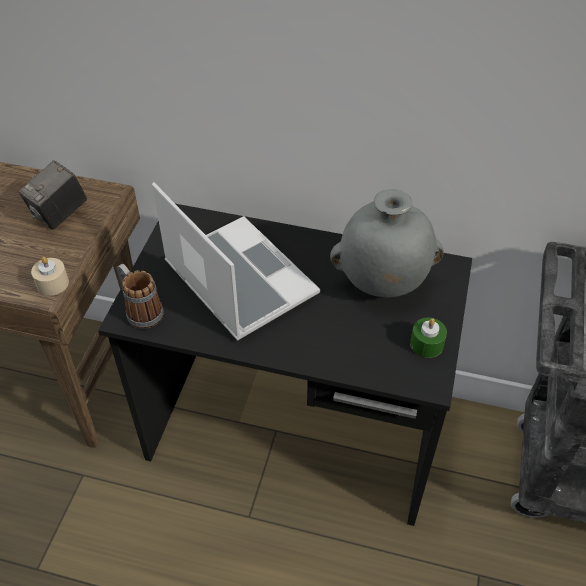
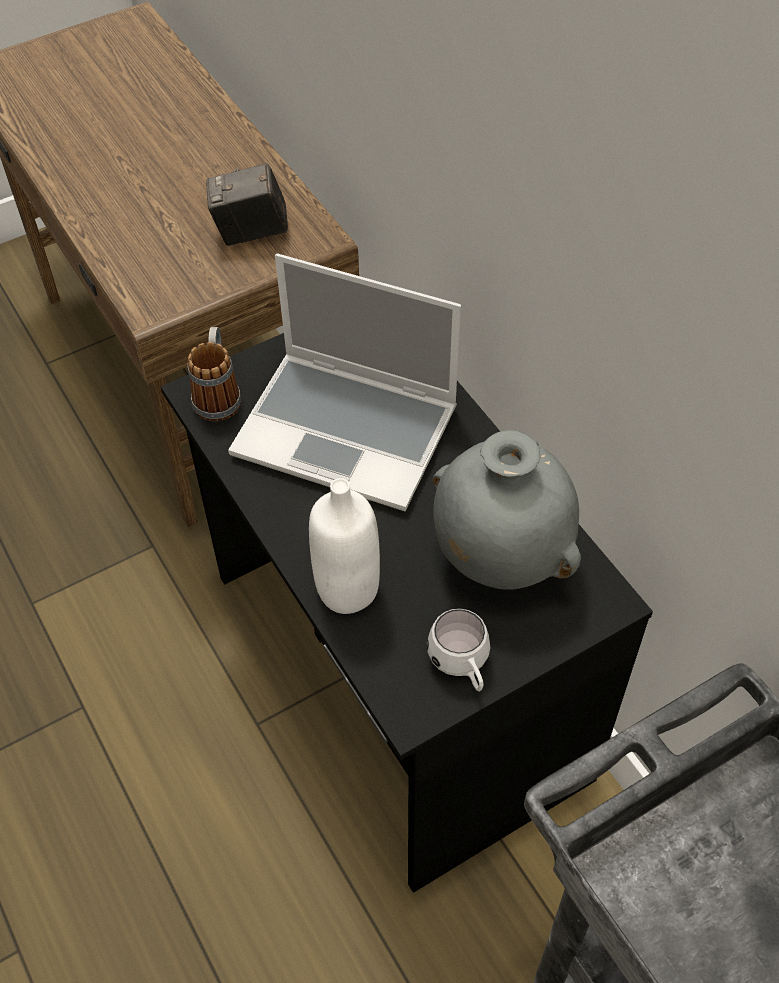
camera: 45 degrees right, 5 degrees up
beige candle [31,257,69,296] -> none
laptop [152,182,320,341] -> laptop turned 105 degrees clockwise [228,253,461,511]
green candle [410,318,447,358] -> white mug [427,609,490,691]
none -> white bottle [309,478,380,614]

